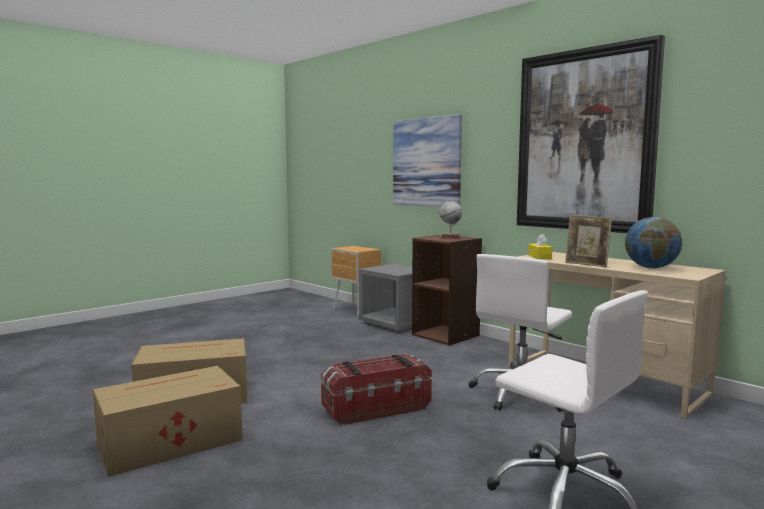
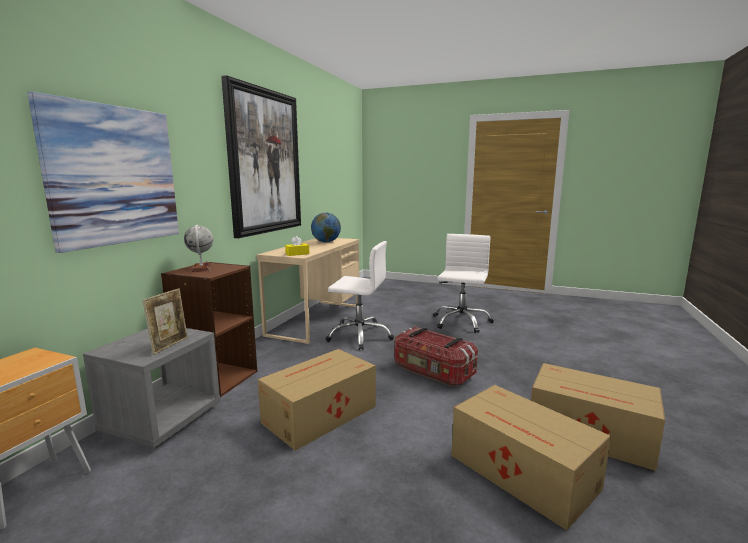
camera: 115 degrees left, 5 degrees up
picture frame [565,215,612,267] -> picture frame moved to [143,288,188,355]
none -> cardboard box [258,349,376,451]

